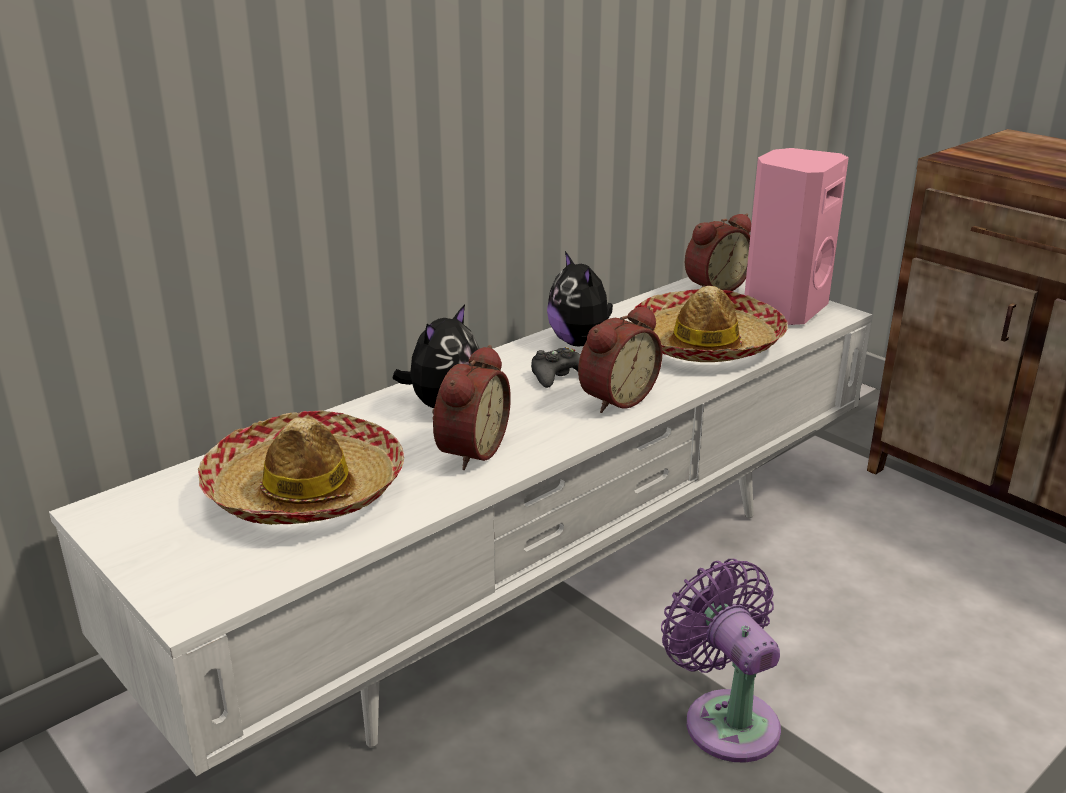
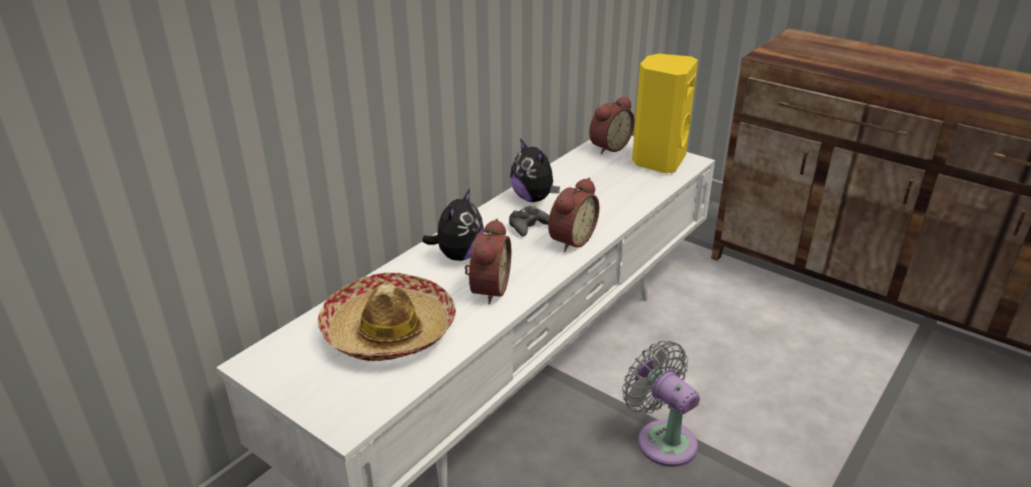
camera: 10 degrees left, 5 degrees up
hat [632,286,788,362] -> none
purple fan [661,559,781,762] -> grey fan [622,341,700,467]
pink speaker [744,148,849,325] -> yellow speaker [632,54,698,173]

